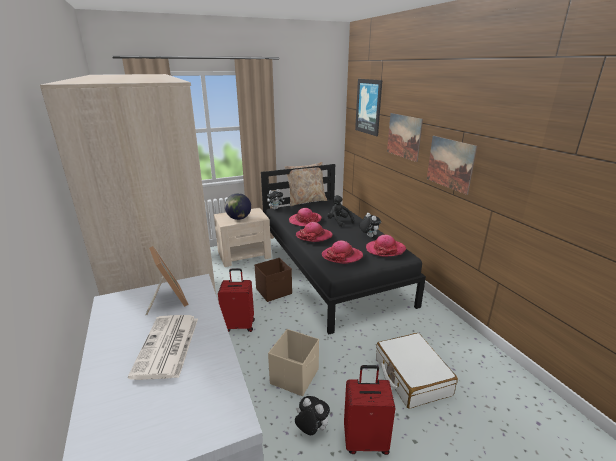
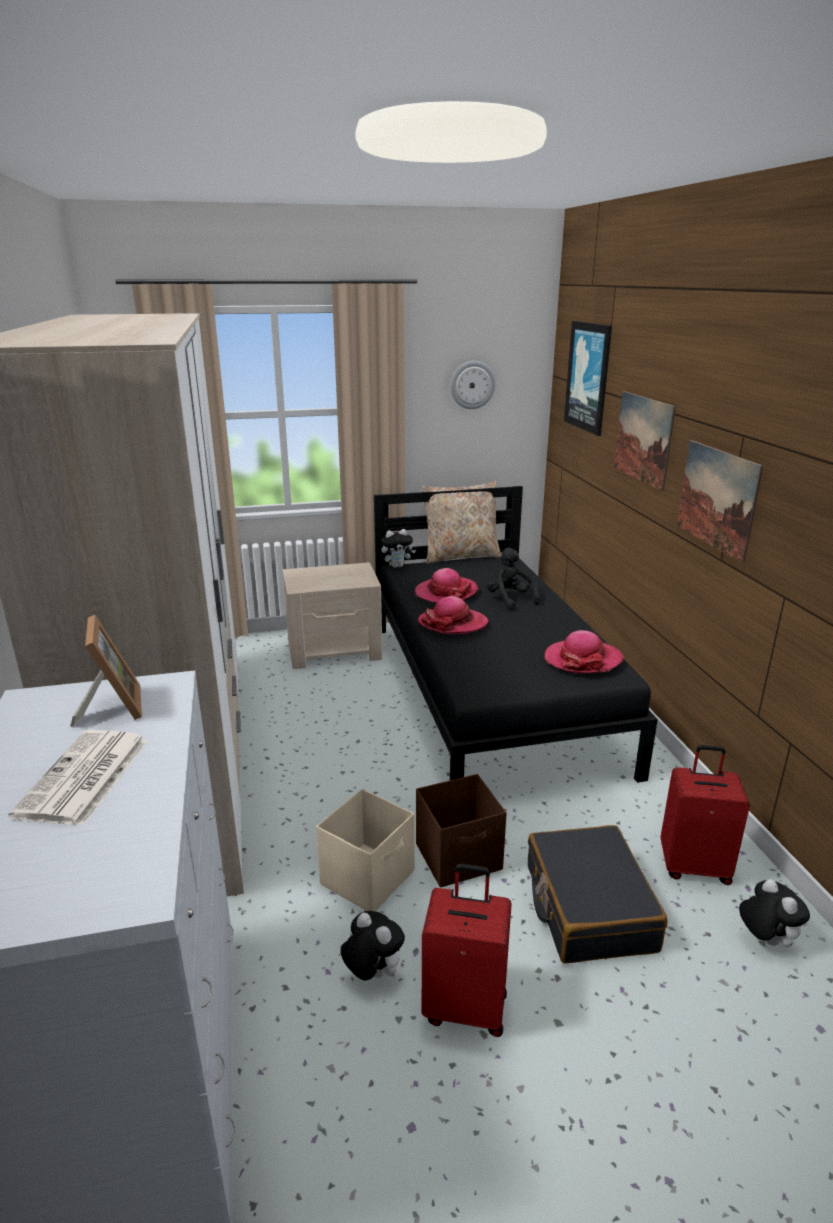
camera: 10 degrees right, 0 degrees up
red suitcase [218,269,255,332] -> red suitcase moved to [660,745,750,885]
globe [225,193,251,220] -> none
brown storage box [255,258,292,302] -> brown storage box moved to [416,774,507,888]
hat [322,240,363,264] -> none
plush toy [359,213,381,237] -> plush toy moved to [739,879,810,947]
white suitcase [376,333,458,409] -> black suitcase [528,825,668,963]
none -> wall clock [450,361,496,409]

